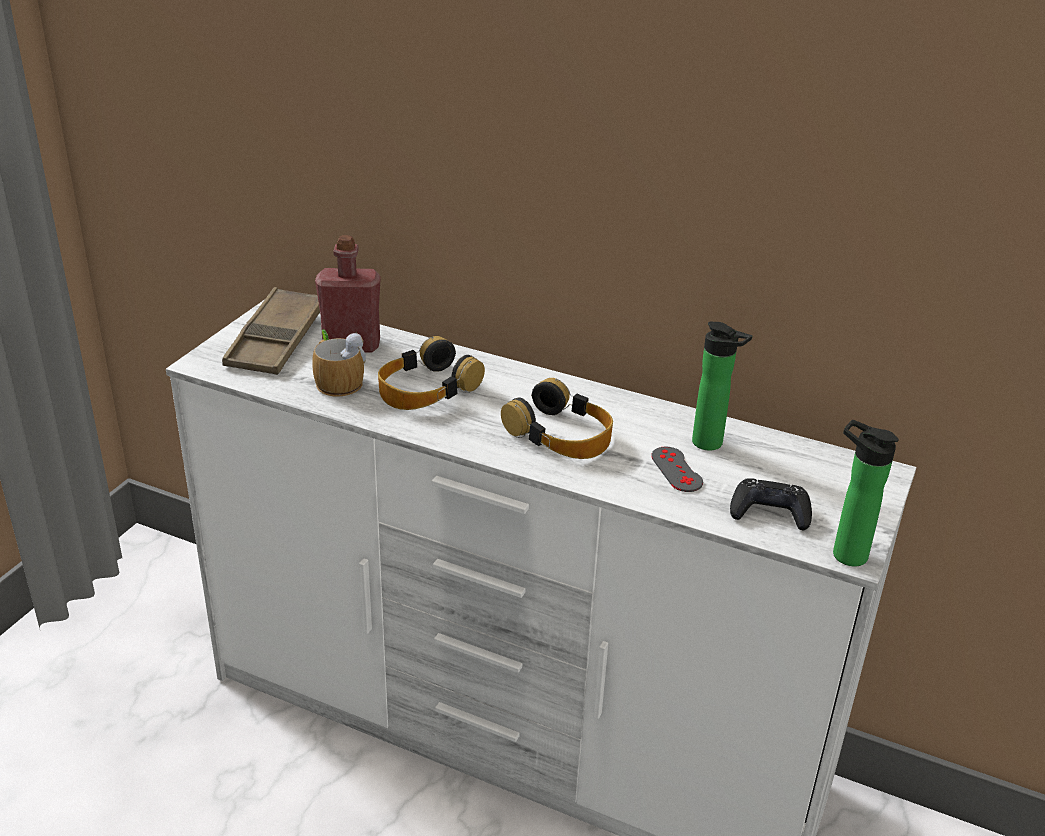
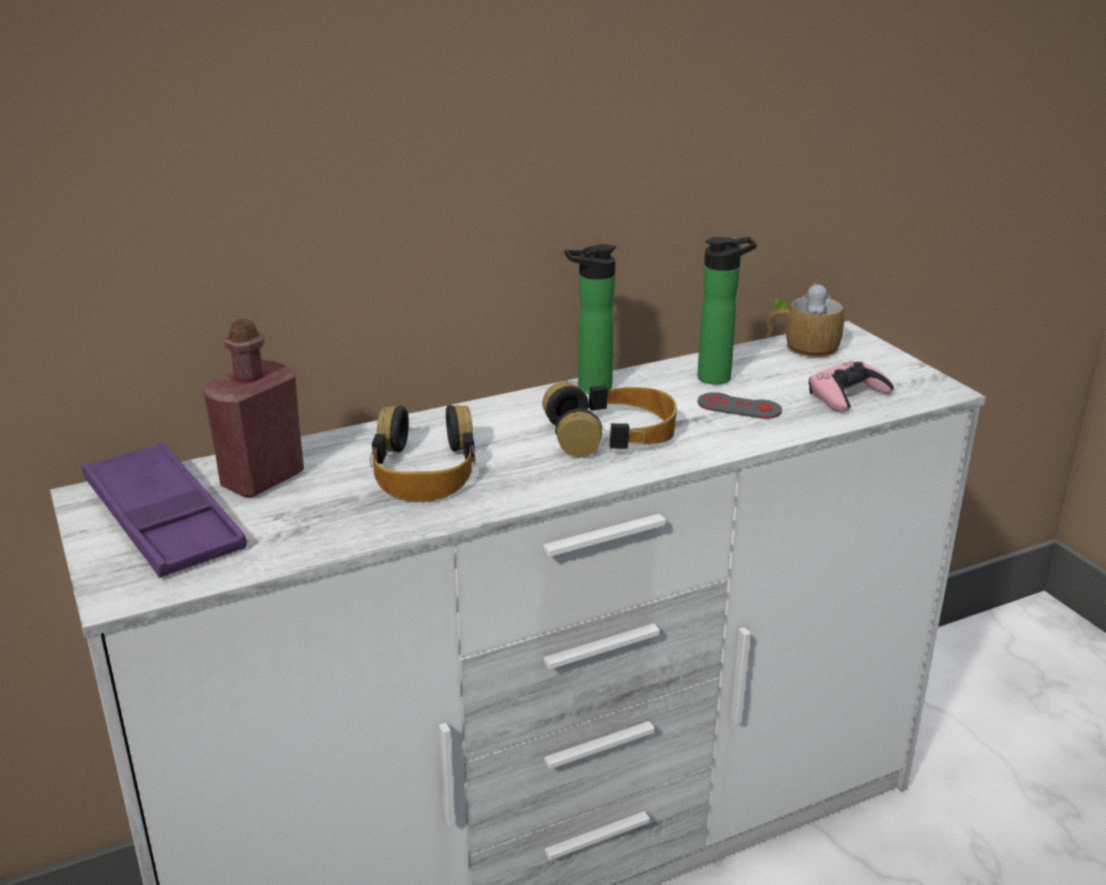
camera: 50 degrees left, 5 degrees down
brown tray [222,287,320,375] -> purple tray [82,442,247,578]
mug [312,329,366,397] -> mug moved to [765,282,844,357]
black game controller [730,479,812,530] -> pink game controller [809,361,894,413]
bottle [833,420,899,566] -> bottle moved to [564,244,616,394]

